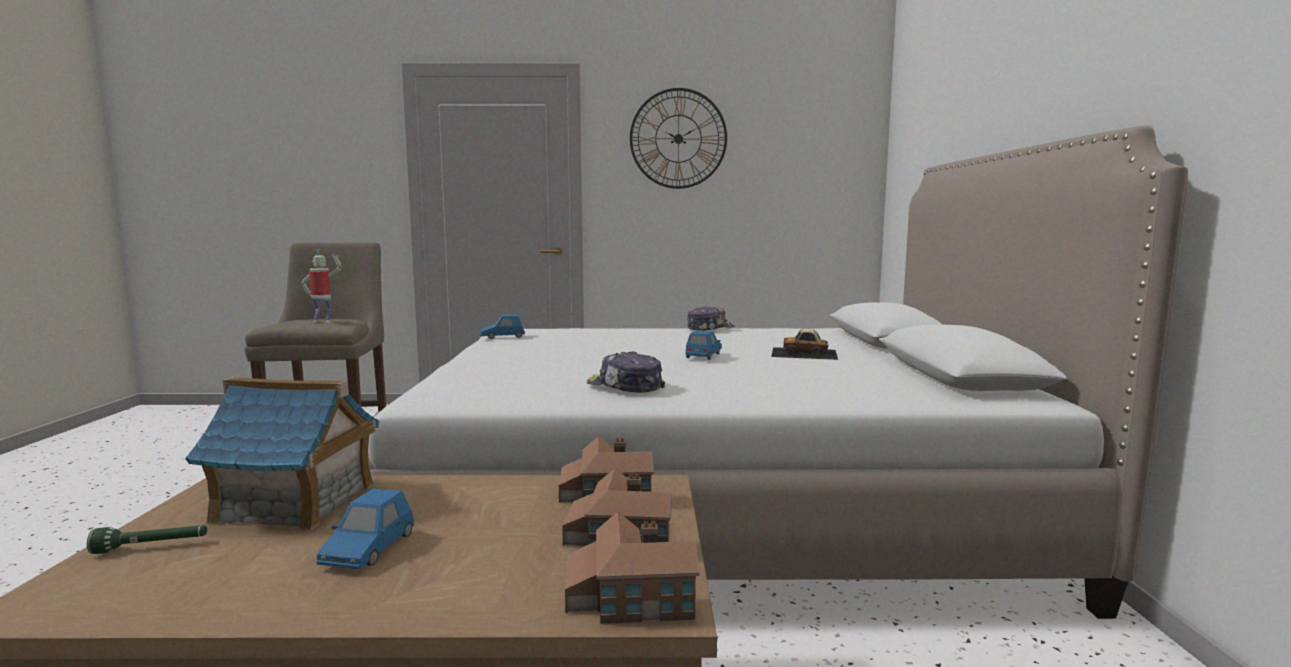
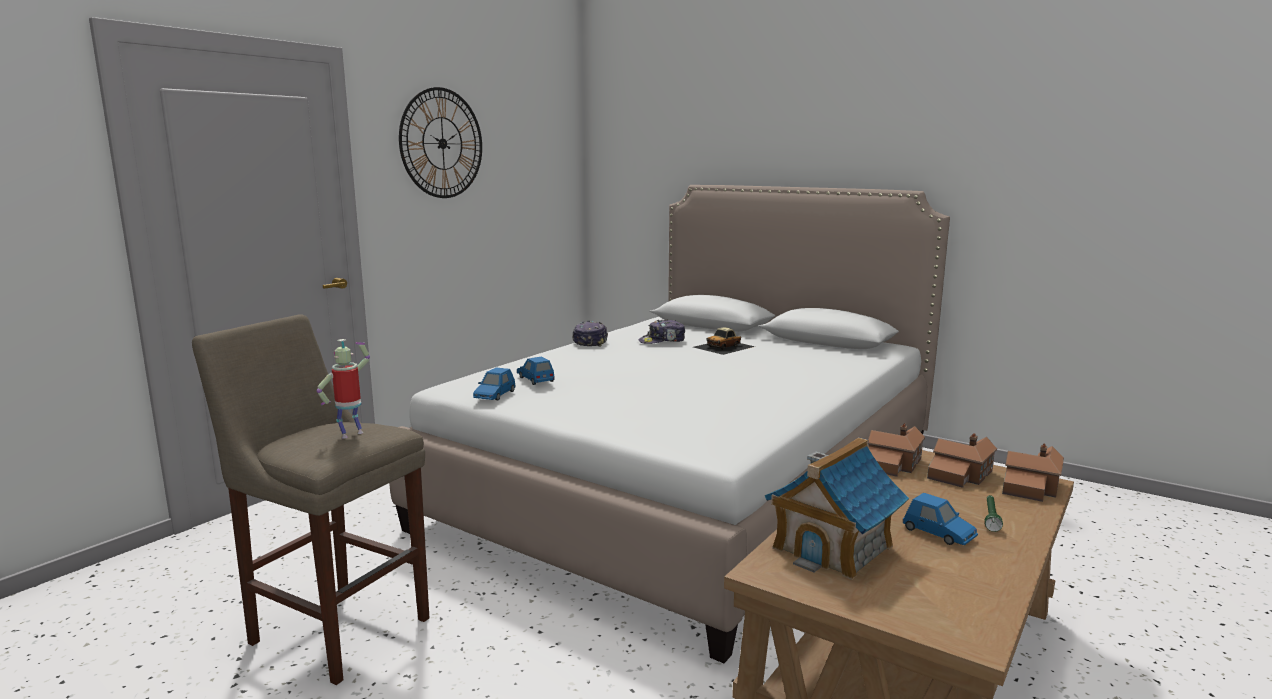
camera: 55 degrees left, 5 degrees up
green flashlight [87,525,207,554] -> green flashlight moved to [985,495,1003,532]
cap [587,351,665,393] -> cap moved to [639,320,685,344]
blue toy car [686,330,722,360] -> blue toy car moved to [517,356,555,385]

